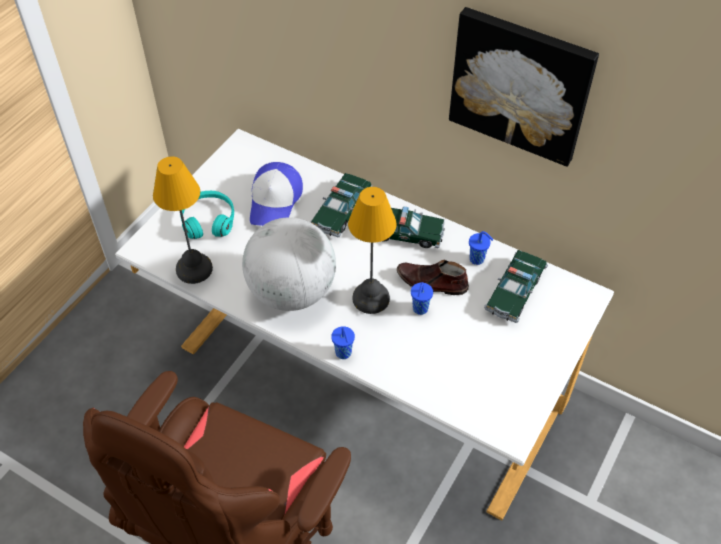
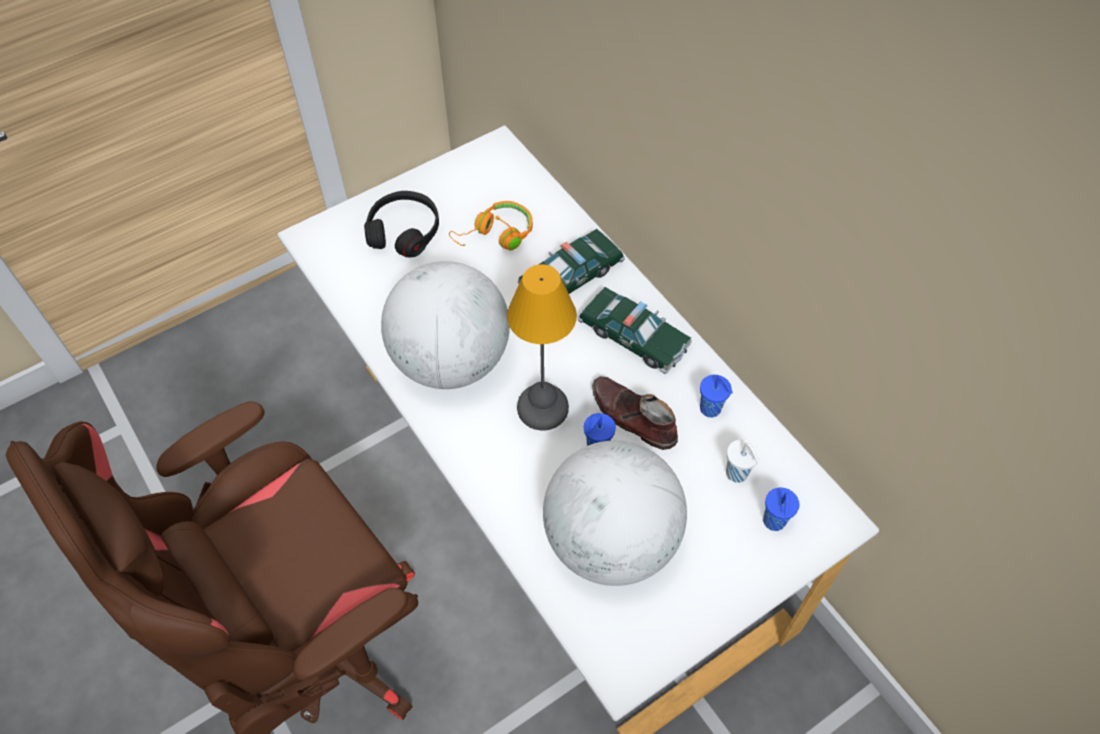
camera: 25 degrees right, 5 degrees up
table lamp [153,156,213,284] -> none
turquoise headphones [180,191,234,239] -> black headphones [364,191,439,258]
cap [250,162,303,226] -> orange headphones [449,201,533,250]
blue cup [331,326,355,359] -> blue cup moved to [763,487,799,531]
picture [449,7,599,167] -> none
toy car [484,250,548,323] -> white cup [726,439,760,483]
none -> globe [543,441,687,586]

